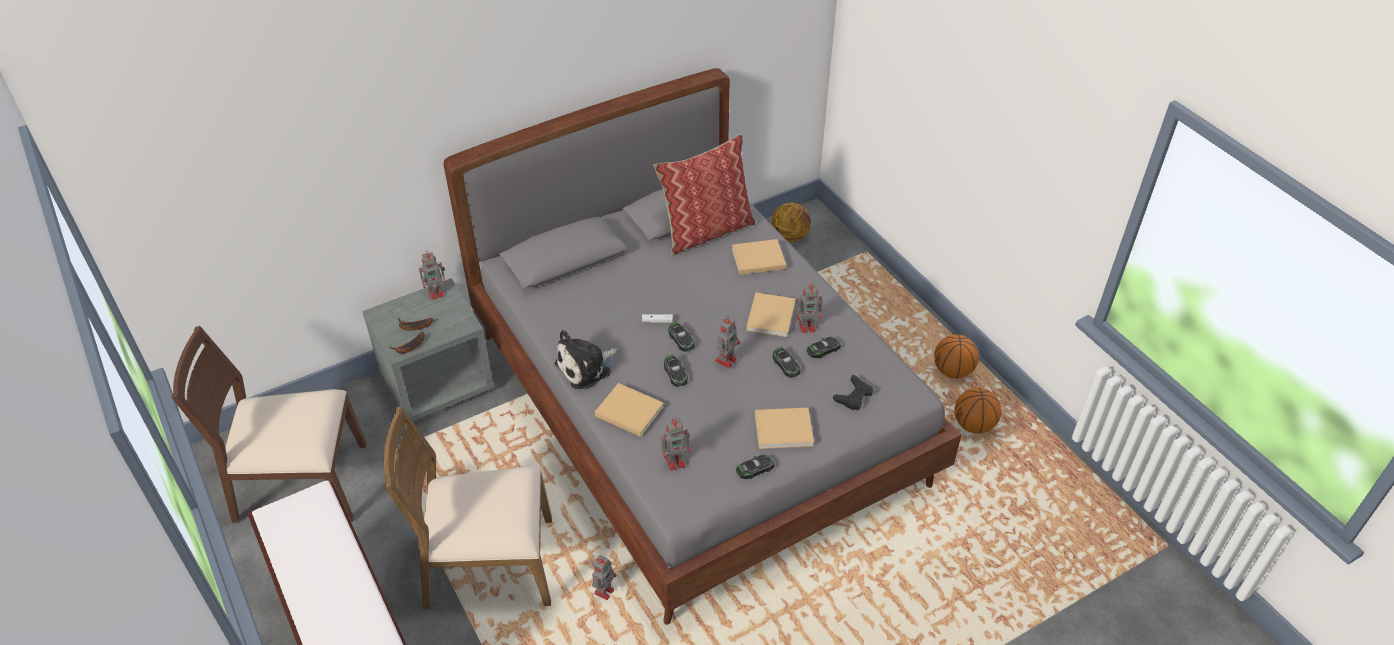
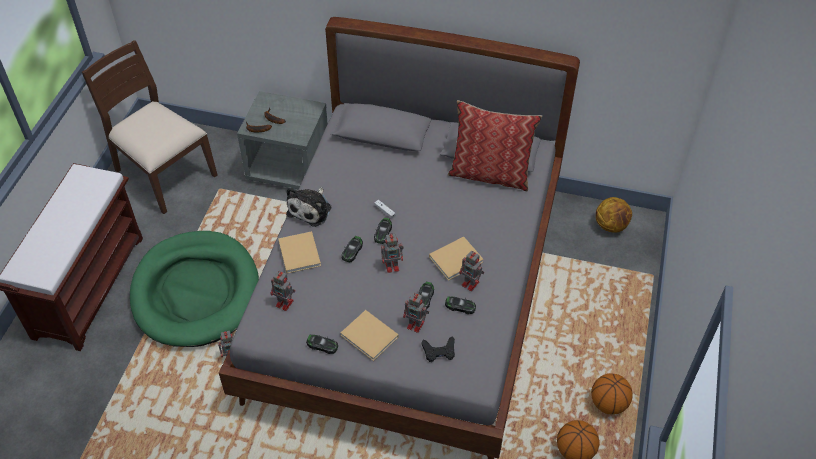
camera: 45 degrees right, 5 degrees up
brown chair [384,406,552,609] -> green dog bed [130,231,259,347]
toy robot [419,251,446,300] -> toy robot moved to [403,292,429,333]
plush toy [555,330,617,389] -> plush toy turned 75 degrees counterclockwise [286,187,331,227]
beige book [732,239,786,275] -> none

